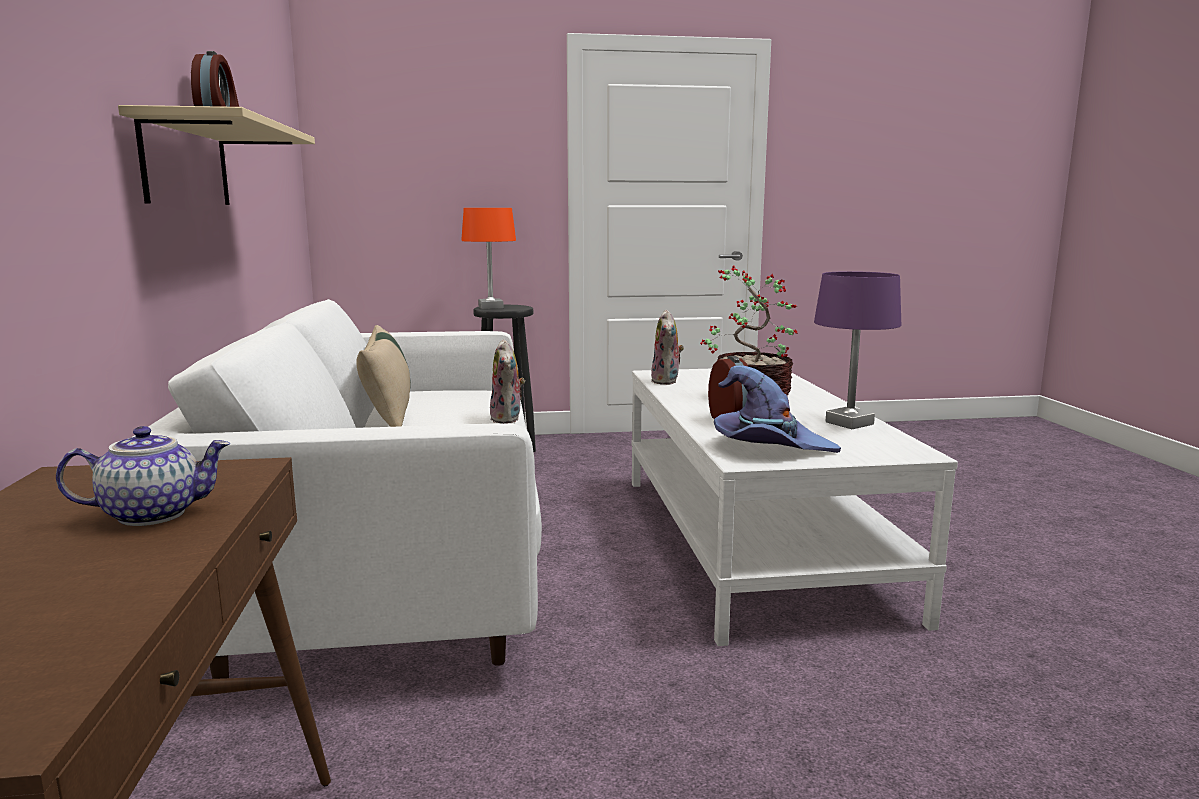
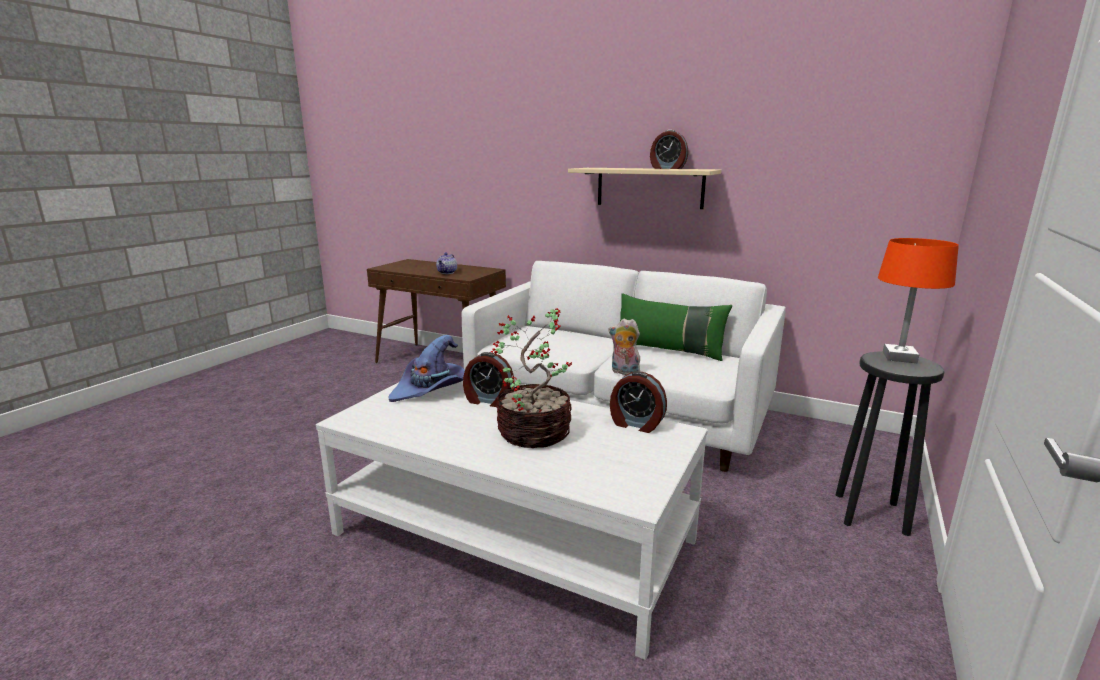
camera: 125 degrees right, 5 degrees up
beige pillow [356,325,411,427] -> green pillow [620,293,732,361]
plush toy [651,310,684,385] -> alarm clock [610,372,667,433]
purple table lamp [814,271,901,429] -> none

